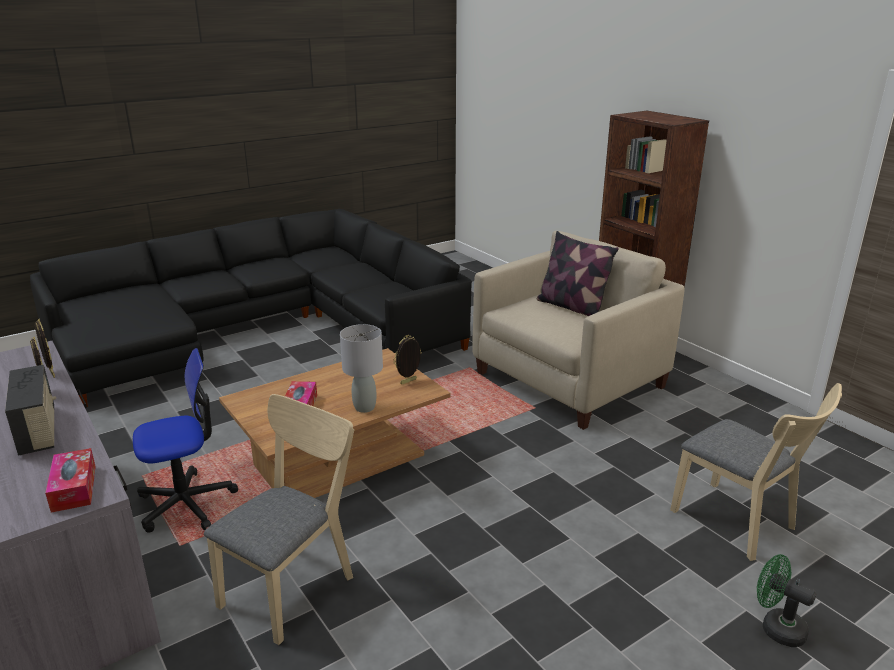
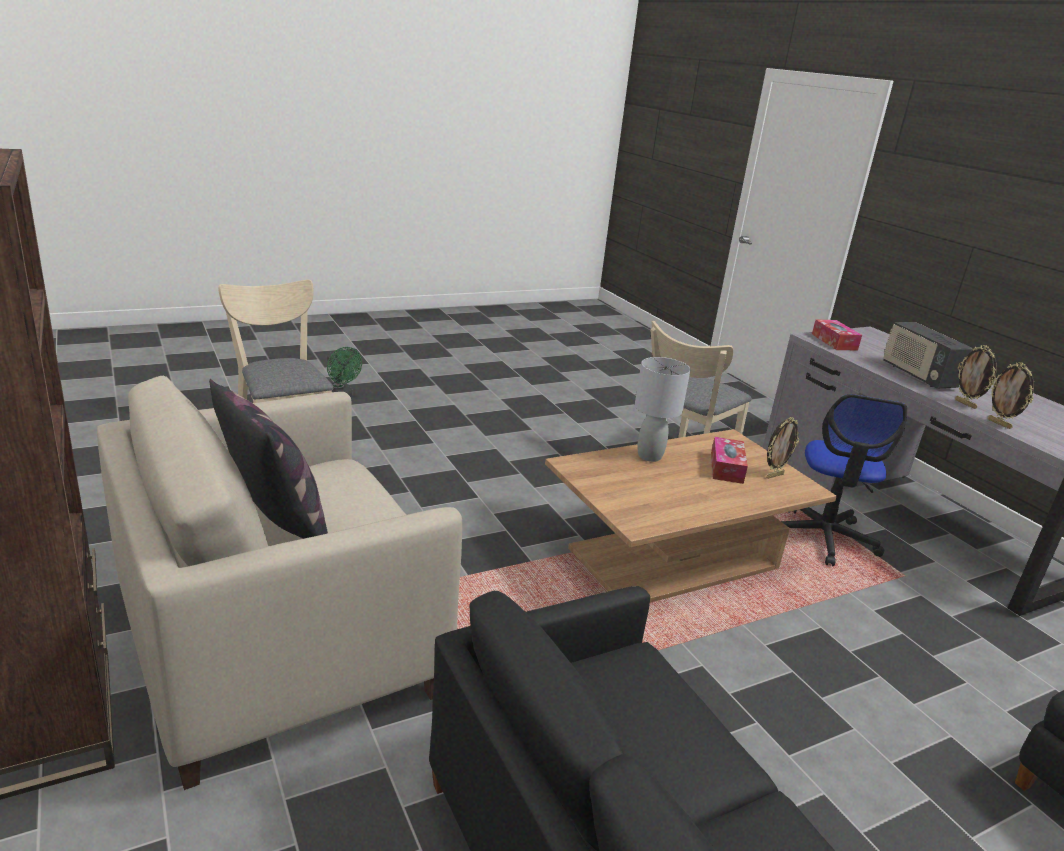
camera: 175 degrees left, 0 degrees up
office chair [133,348,238,533] -> office chair turned 60 degrees counterclockwise [781,394,907,566]
picture frame [393,335,421,384] -> picture frame moved to [766,417,799,479]

